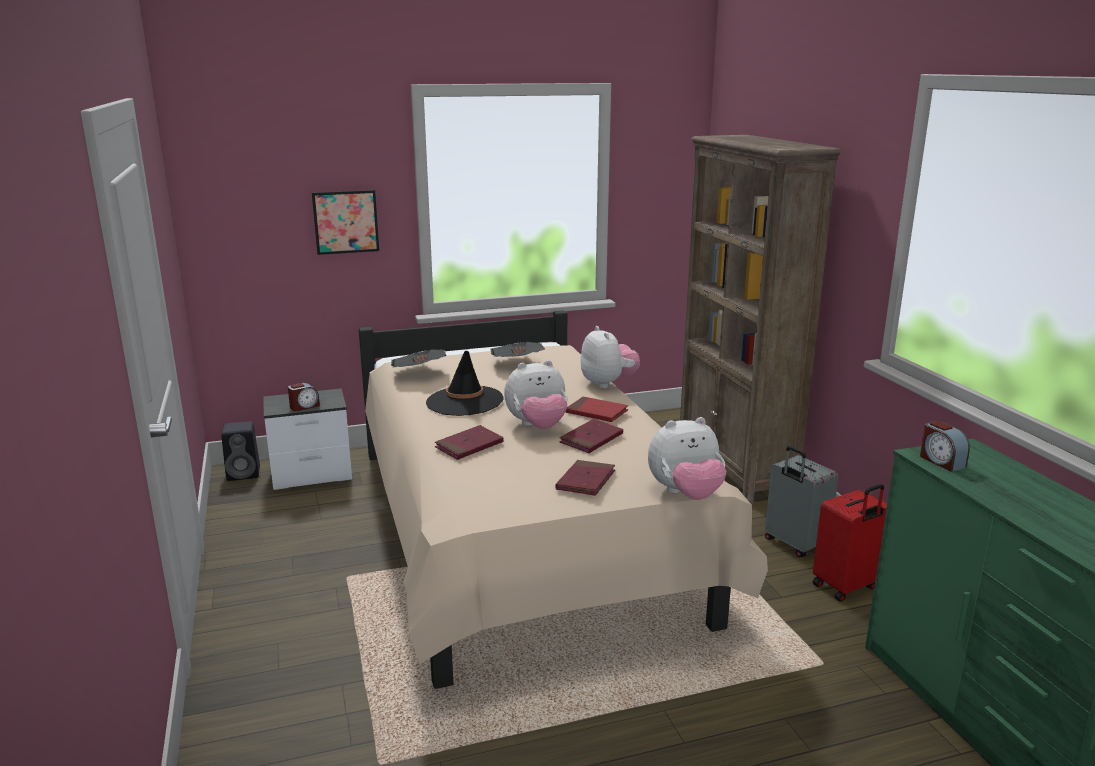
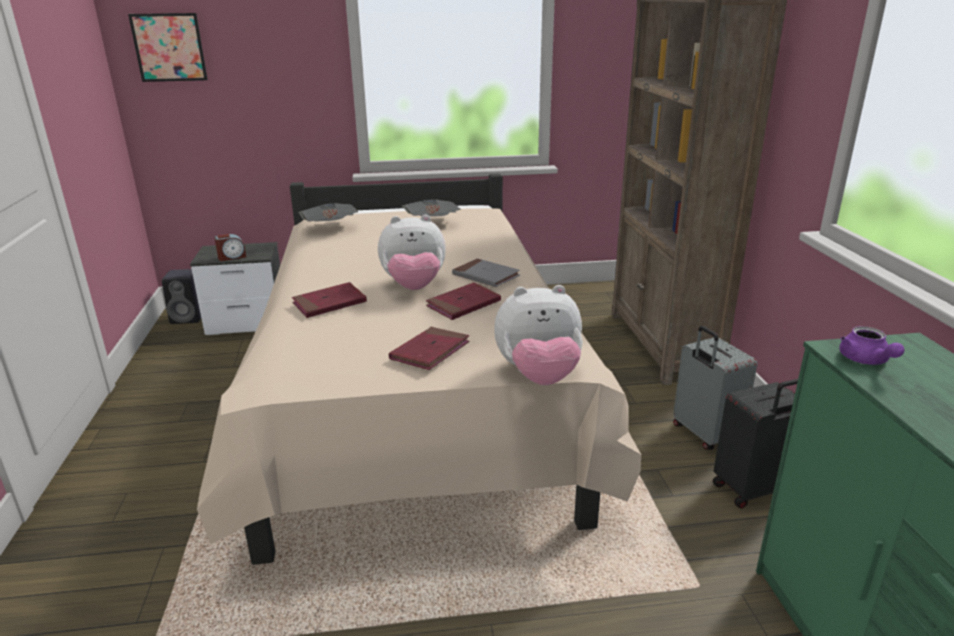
camera: 10 degrees right, 5 degrees up
picture [312,190,379,255] -> picture moved to [128,13,208,82]
black hat [426,351,504,416] -> none
red book [566,397,628,422] -> grey book [452,258,520,287]
plush toy [581,326,640,389] -> none
red suitcase [813,484,887,602] -> black suitcase [713,379,798,509]
alarm clock [920,421,970,472] -> purple teapot [839,326,905,365]

